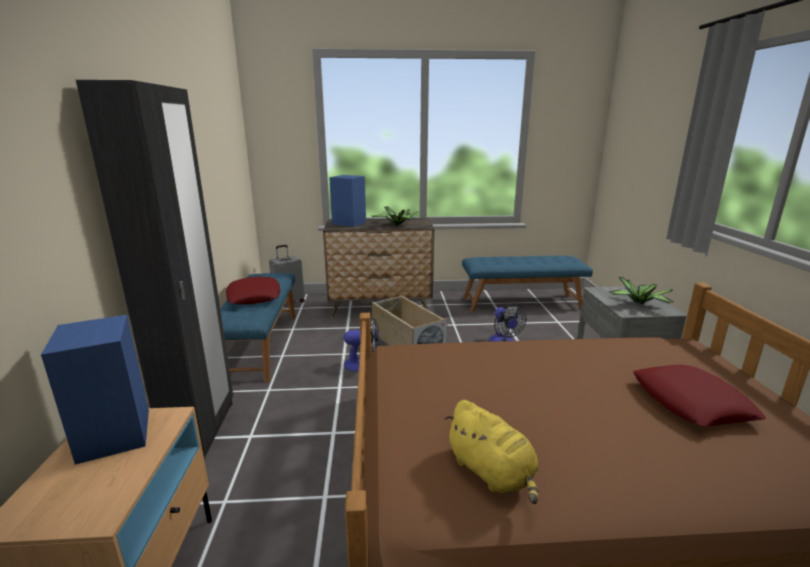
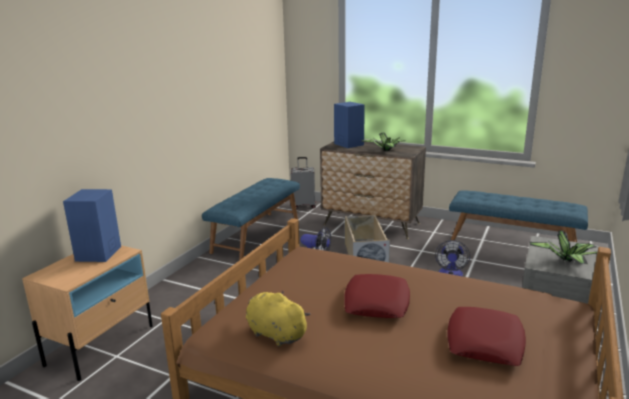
camera: 30 degrees right, 0 degrees up
black wardrobe [76,80,233,460] -> none
red pillow [226,277,280,304] -> red pillow moved to [345,274,410,318]
yellow plush toy [445,400,539,504] -> yellow plush toy turned 135 degrees clockwise [246,291,311,346]

